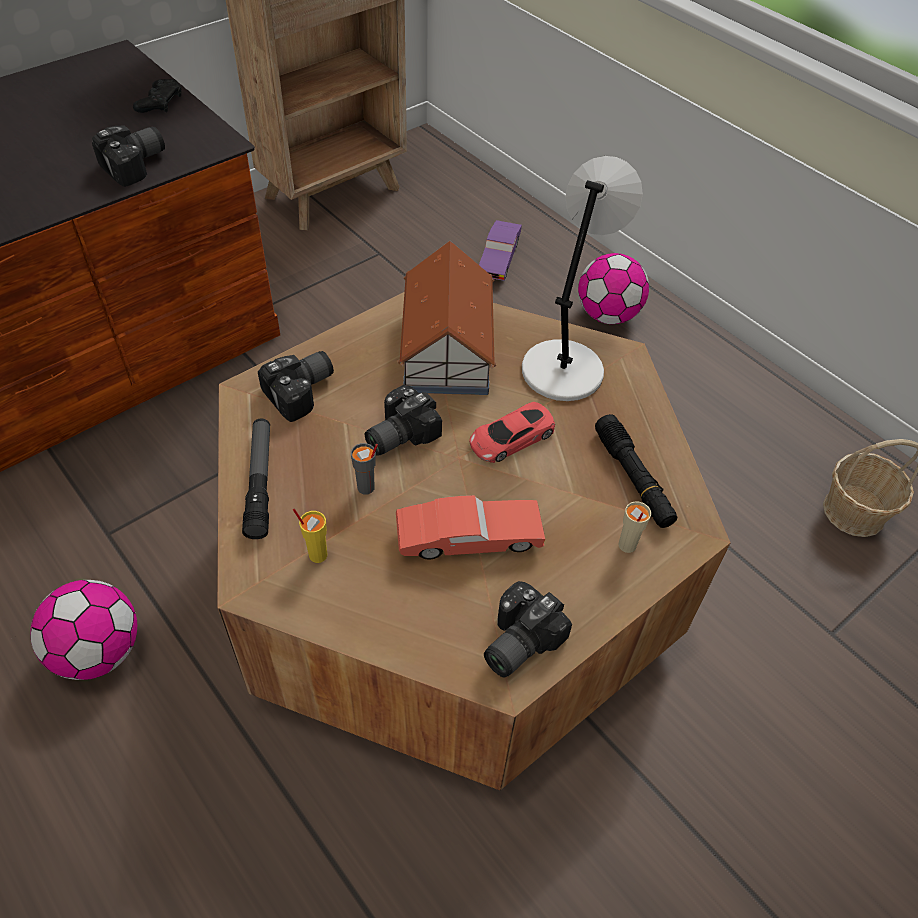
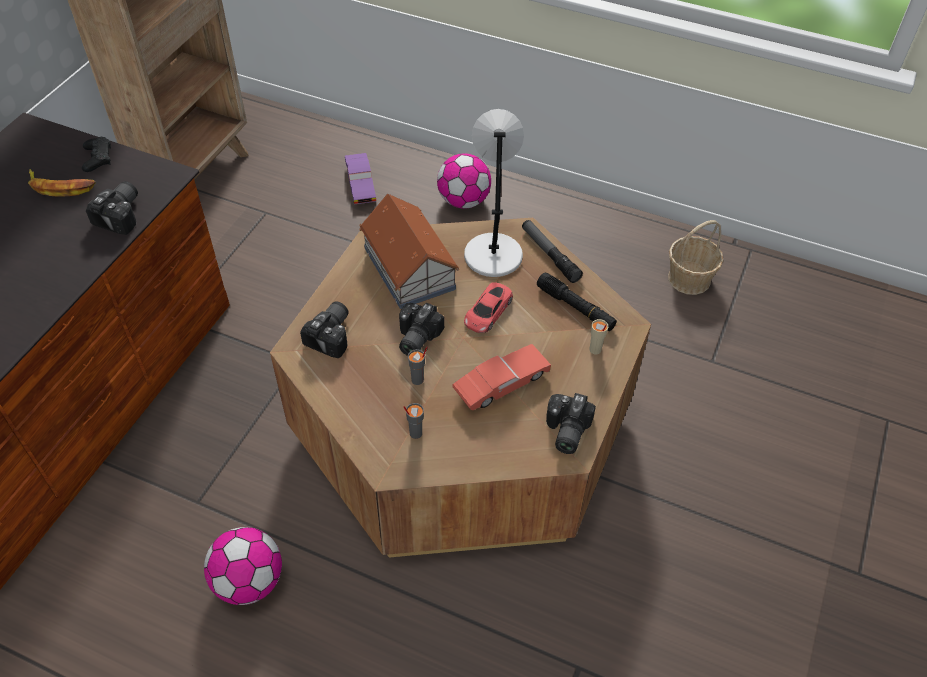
camera: 25 degrees left, 0 degrees up
flashlight [242,418,270,539] -> flashlight moved to [522,220,583,283]
yellow cup [293,509,327,563] -> grey cup [403,403,424,439]
none -> banana [28,169,95,197]

